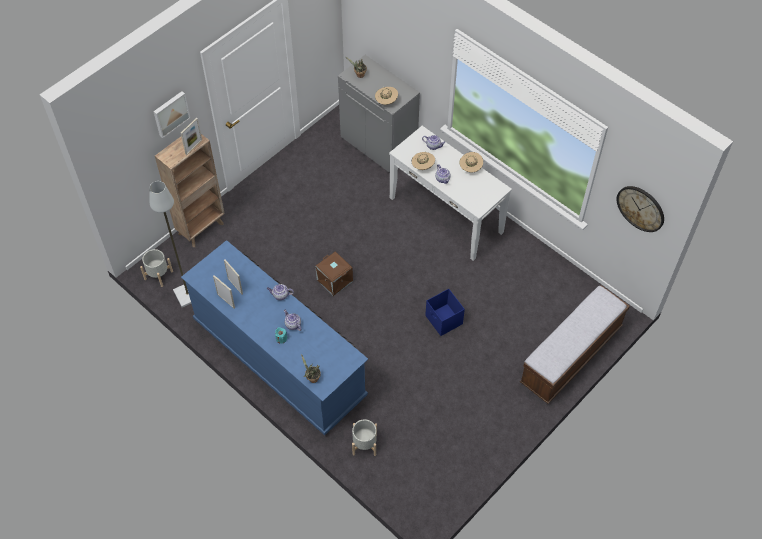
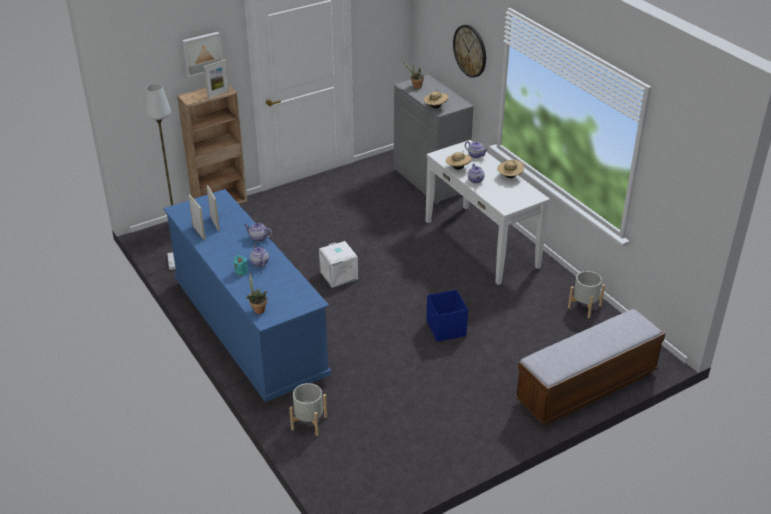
camera: 15 degrees right, 20 degrees down
grey planter [140,249,173,287] -> grey planter moved to [568,271,605,318]
brown storage box [316,251,353,296] -> white storage box [319,241,358,288]
wall clock [617,186,664,232] -> wall clock moved to [453,25,486,78]

